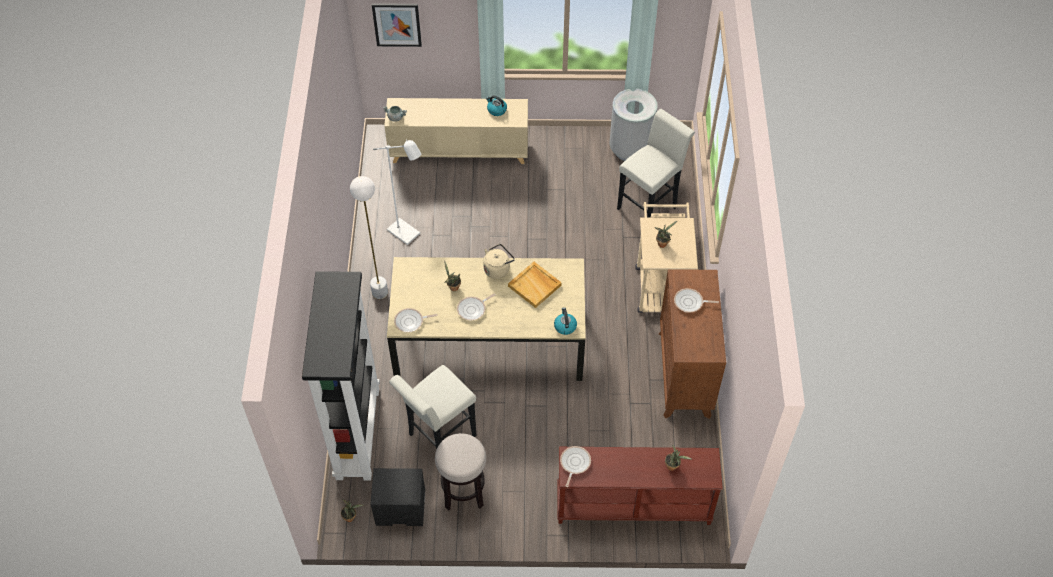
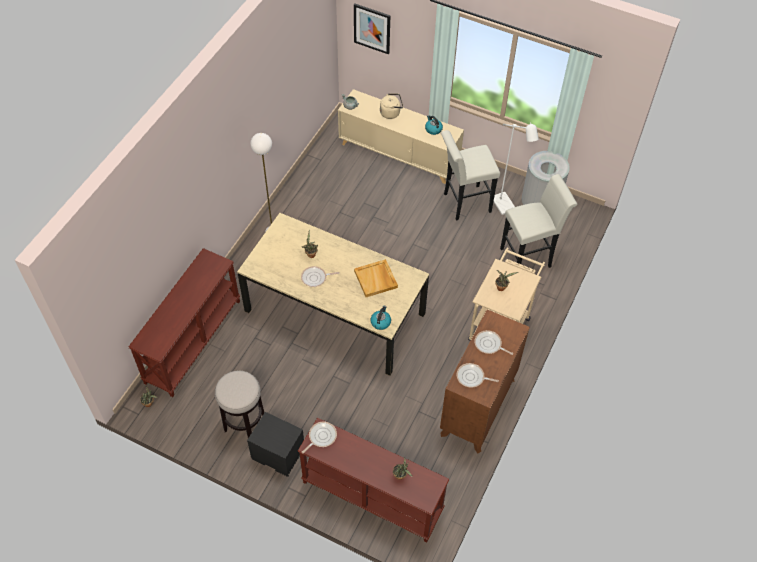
camera: 25 degrees right, 0 degrees up
black bookcase [302,271,380,481] -> brown console table [128,248,240,397]
black nightstand [370,468,425,526] -> black nightstand moved to [247,412,304,477]
white floor lamp [373,139,421,245] -> white floor lamp moved to [493,122,539,215]
white stool [389,365,477,450] -> white stool moved to [441,130,500,221]
frying pan [394,308,438,332] -> frying pan moved to [456,363,499,388]
beige kettle [483,244,515,279] -> beige kettle moved to [380,93,403,119]

